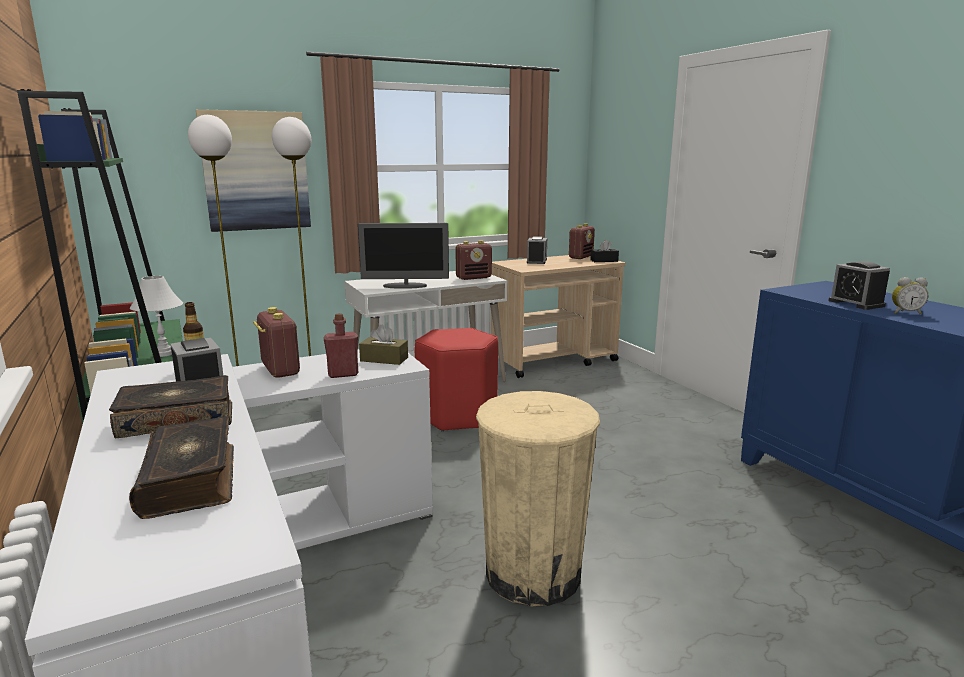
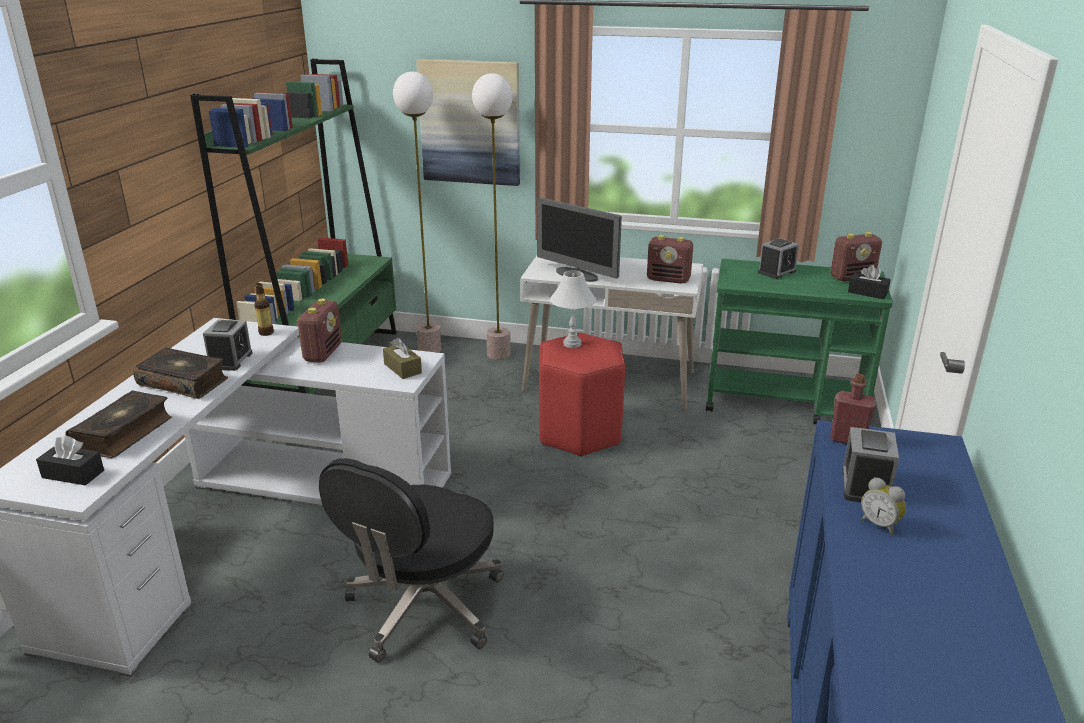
camera: 40 degrees right, 10 degrees up
white table lamp [130,276,183,357] -> white table lamp moved to [550,270,596,348]
red bottle [323,313,359,378] -> red bottle moved to [830,374,877,444]
beige trash can [476,391,600,607] -> black office chair [319,458,503,662]
beige cart [491,255,625,378] -> green cart [706,259,893,424]
none -> black tissue box [36,435,104,486]

